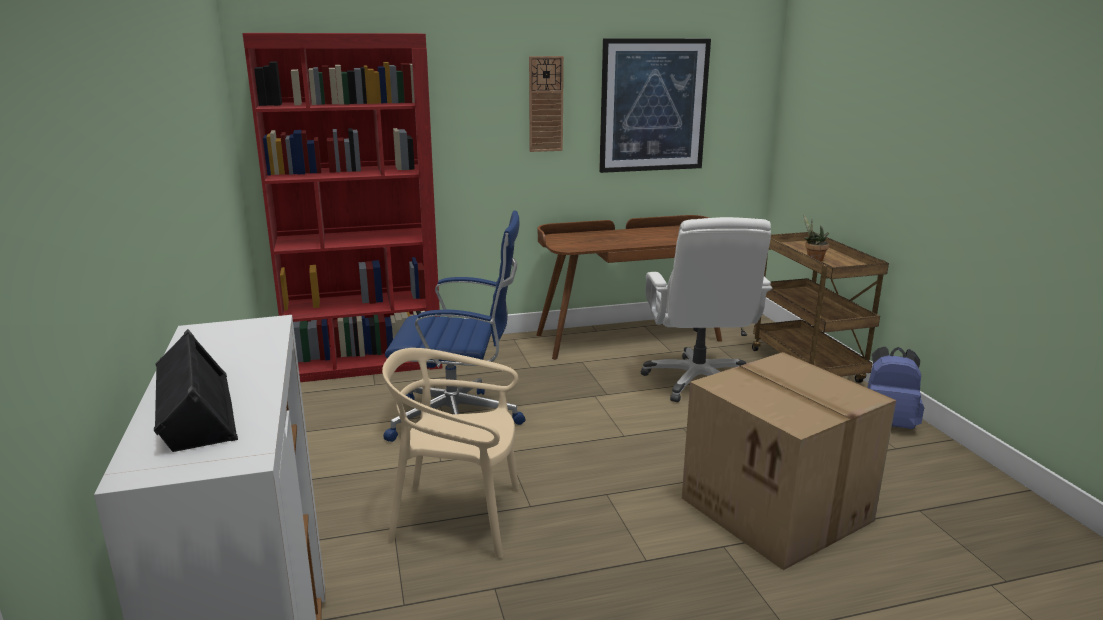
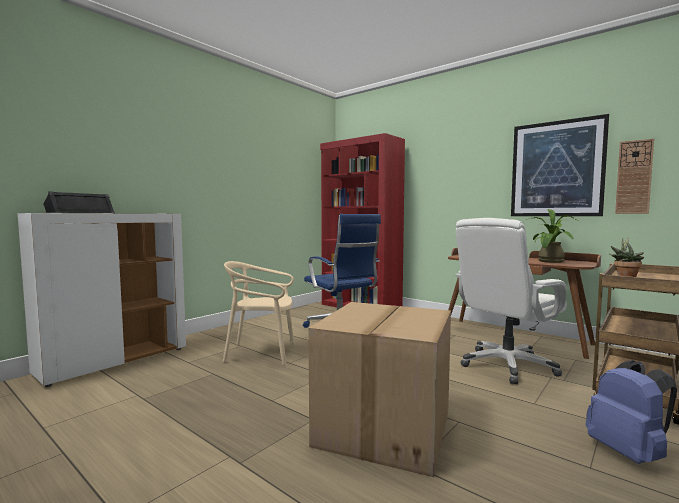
camera: 55 degrees right, 15 degrees down
beige chair [382,348,520,558] -> beige chair turned 60 degrees counterclockwise [223,261,294,365]
wall clock [529,56,564,152] -> wall clock moved to [615,139,654,214]
none -> potted plant [526,209,578,263]

